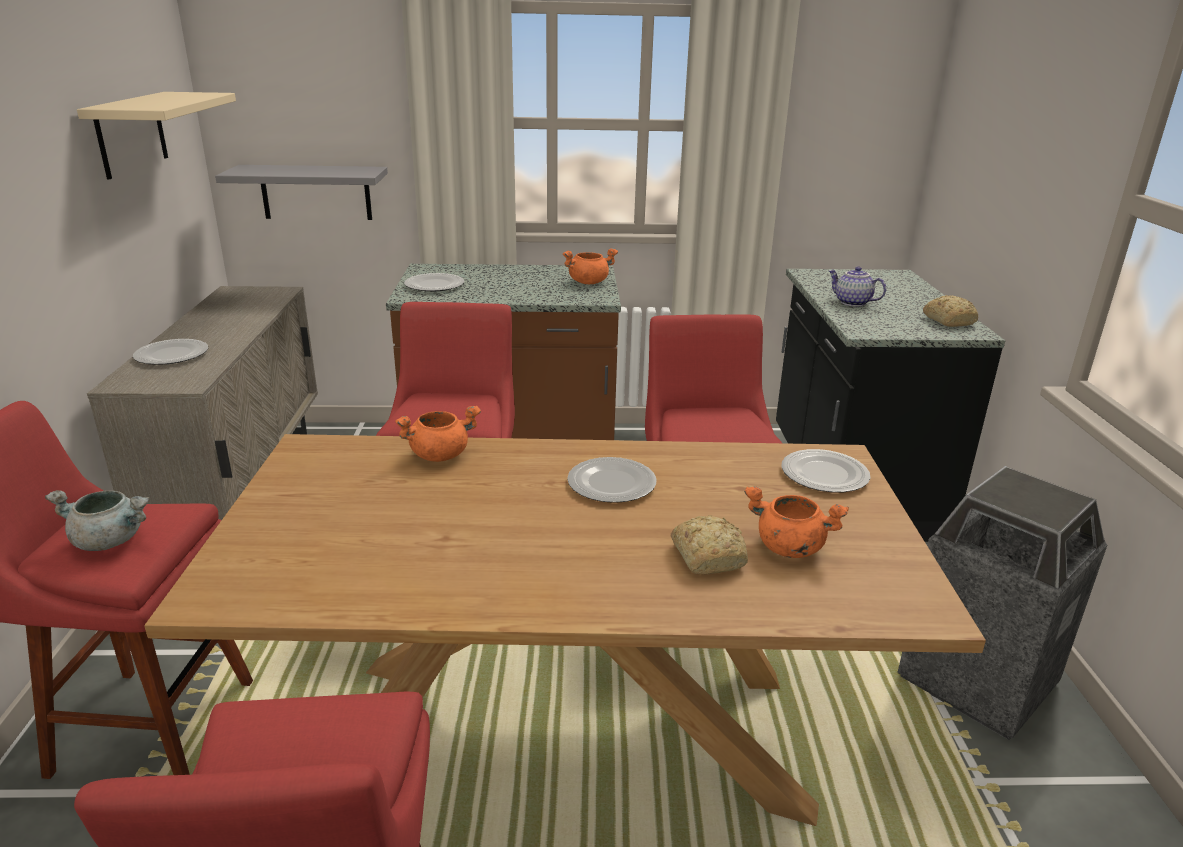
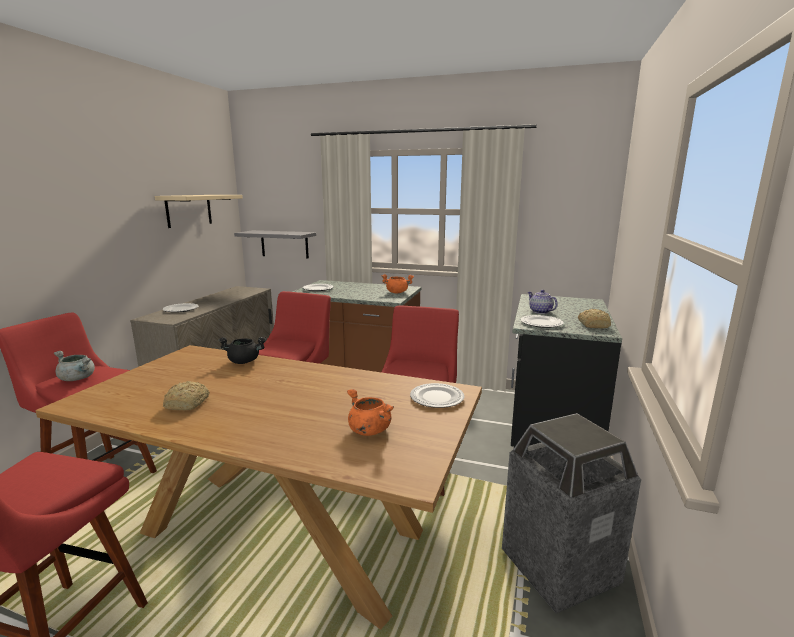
camera: 20 degrees right, 10 degrees down
orange cooking pot [395,406,481,462] -> black cooking pot [218,337,266,364]
plate [567,457,657,503] -> plate moved to [520,315,564,328]
bread [671,515,748,574] -> bread moved to [163,381,210,410]

